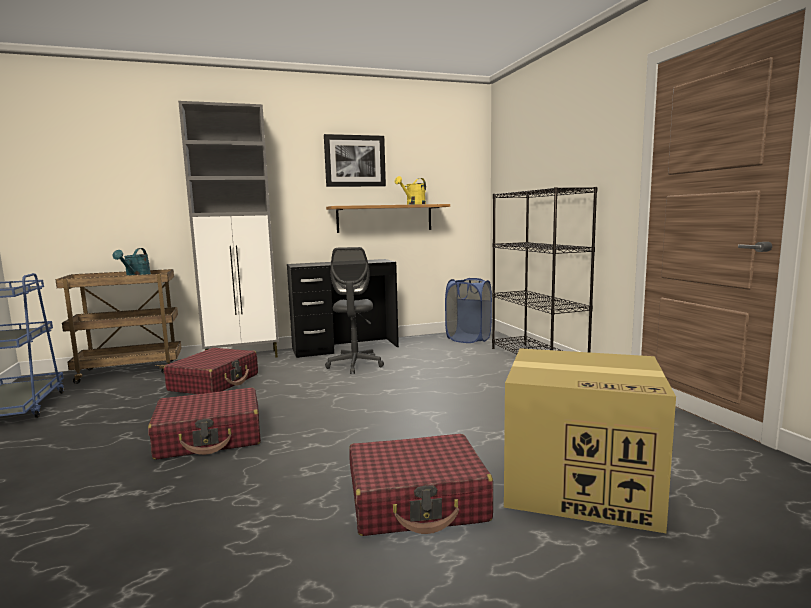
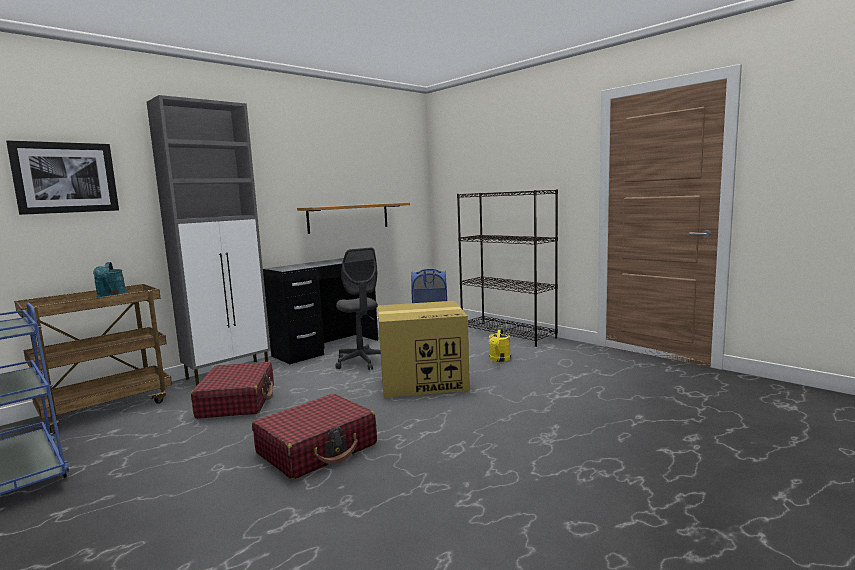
camera: 25 degrees left, 0 degrees up
picture [324,134,386,187] -> picture moved to [6,140,119,215]
red suitcase [349,434,493,536] -> none
yellow watering can [395,176,426,205] -> yellow watering can moved to [489,327,511,362]
cardboard box [504,348,676,533] -> cardboard box moved to [378,301,470,398]

